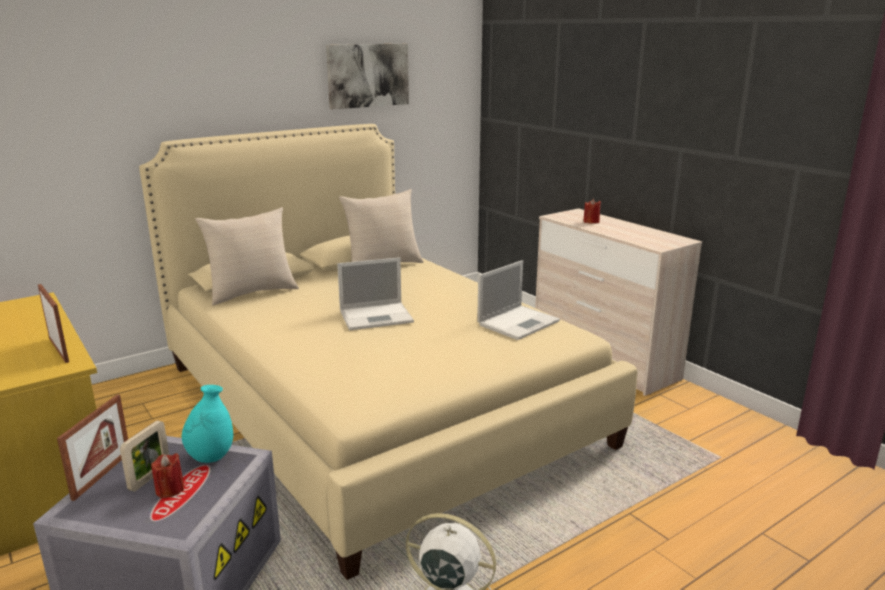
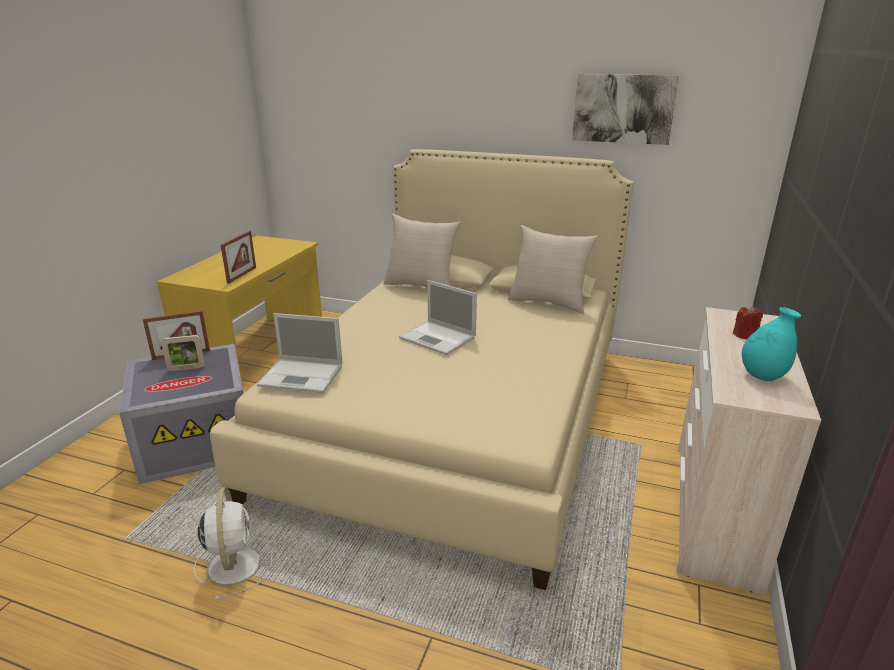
camera: 55 degrees right, 5 degrees up
red candle [151,453,185,498] -> none
turquoise vase [182,385,233,463] -> turquoise vase moved to [742,307,801,381]
laptop [477,260,560,340] -> laptop moved to [257,313,342,393]

